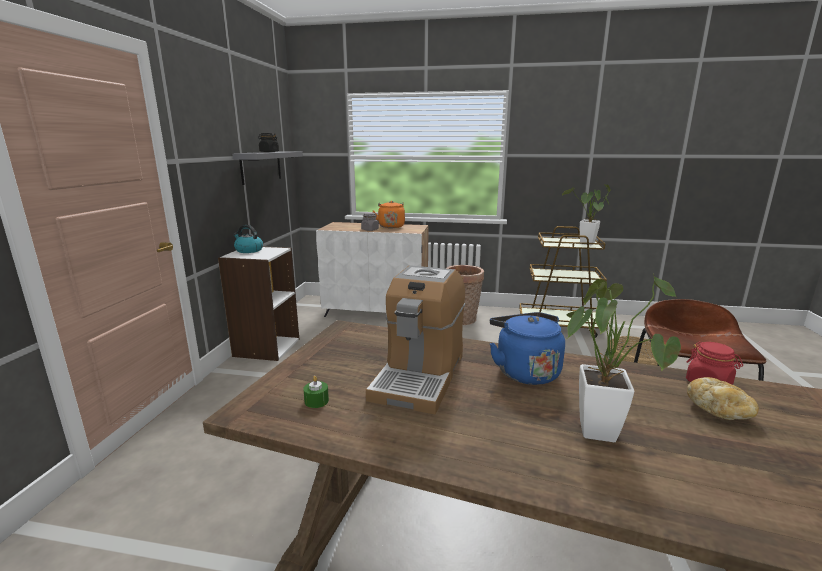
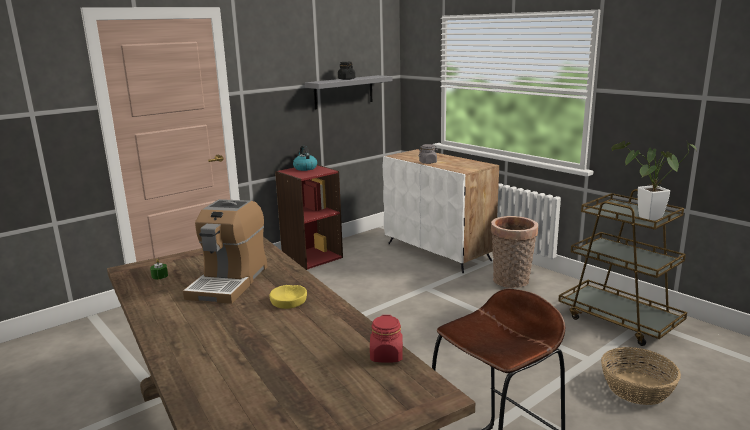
camera: 40 degrees right, 0 degrees up
white bookcase [218,246,299,361] -> red bookcase [275,165,343,270]
coffee machine [366,265,465,414] -> coffee machine turned 45 degrees counterclockwise [183,199,267,304]
orange kettle [373,201,405,228] -> none
blue kettle [490,312,565,385] -> yellow bowl [270,285,307,309]
potted plant [567,273,681,442] -> none
bread [687,377,759,420] -> none

